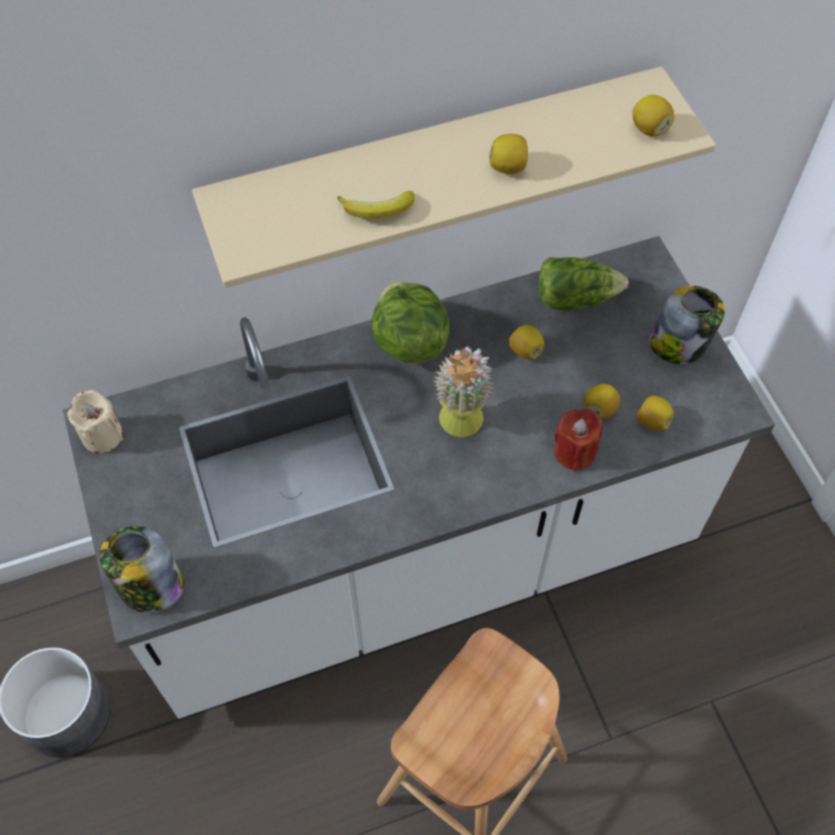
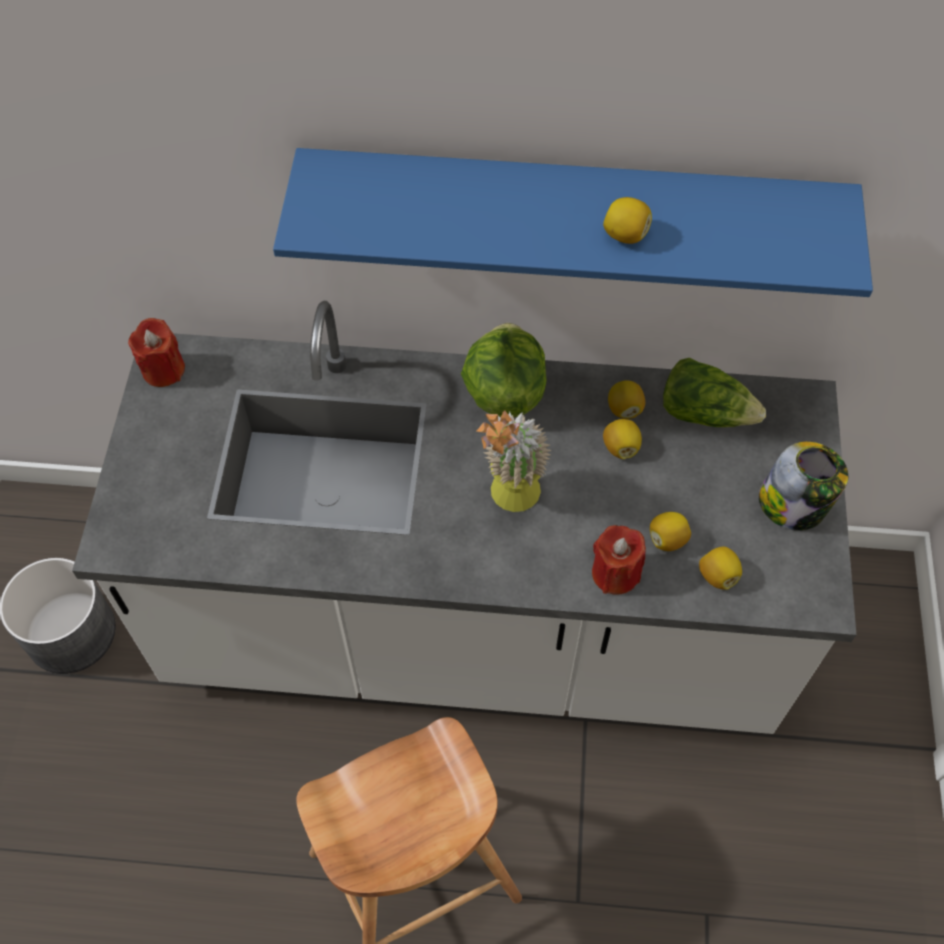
camera: 25 degrees right, 0 degrees up
beige candle [67,390,123,454] -> red candle [128,318,185,387]
jar [100,526,184,613] -> none
beige shelf [192,66,716,288] -> blue shelf [273,148,873,297]
banana [337,191,415,218] -> none
lemon [632,95,674,136] -> lemon moved to [608,380,645,419]

